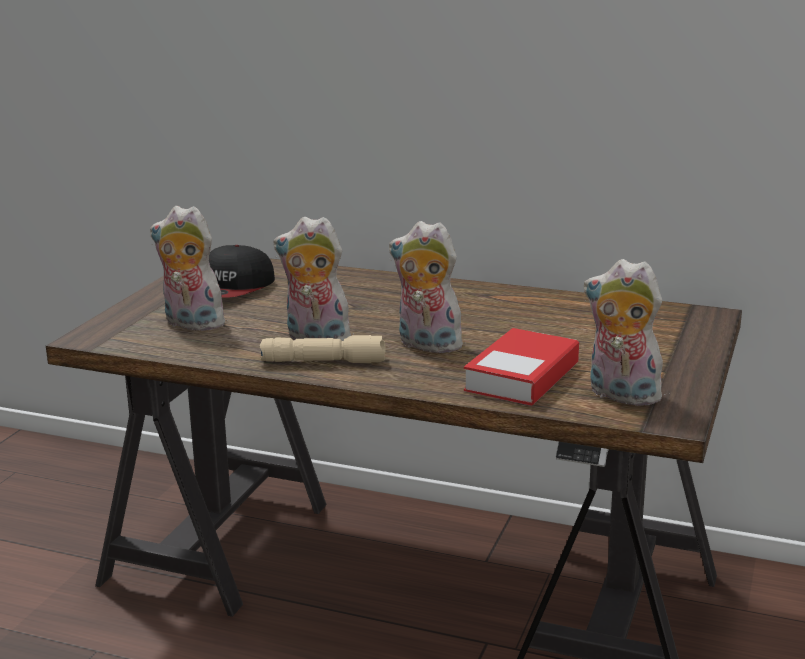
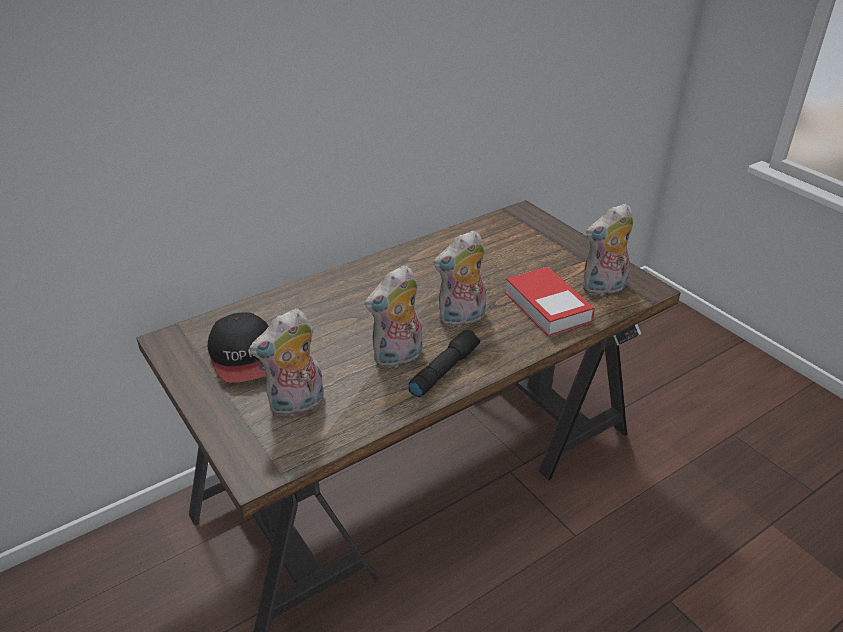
camera: 55 degrees left, 15 degrees up
beige flashlight [260,335,385,363] -> black flashlight [409,329,480,397]

